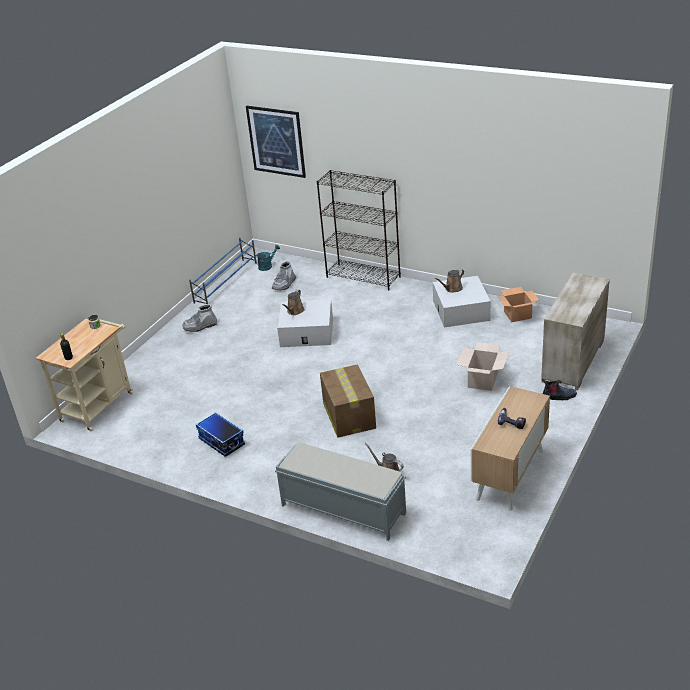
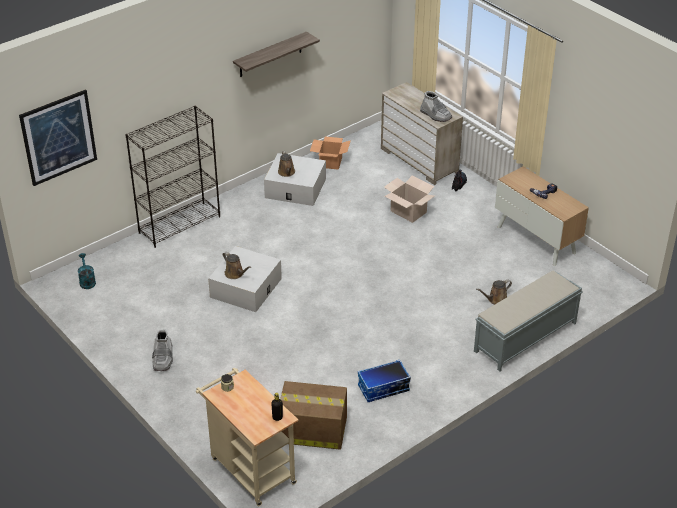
camera: 70 degrees left, 5 degrees up
blue shoe rack [189,237,256,304] -> none
grey boot [272,261,296,290] -> grey boot moved to [420,91,452,122]
cardboard box [320,364,376,438] -> cardboard box moved to [280,381,347,450]
none -> shelf [233,32,320,77]

